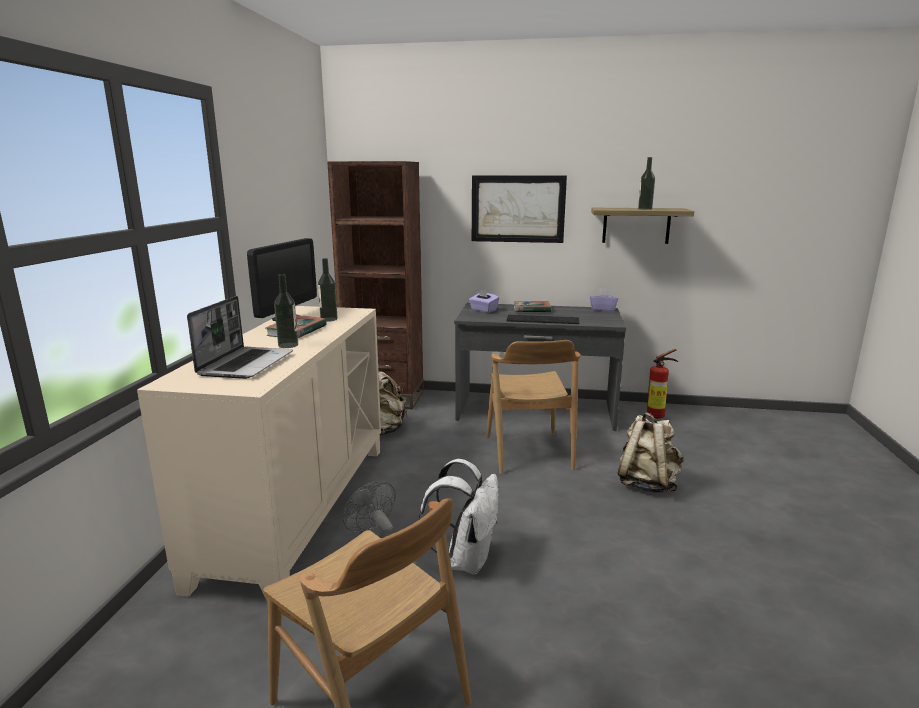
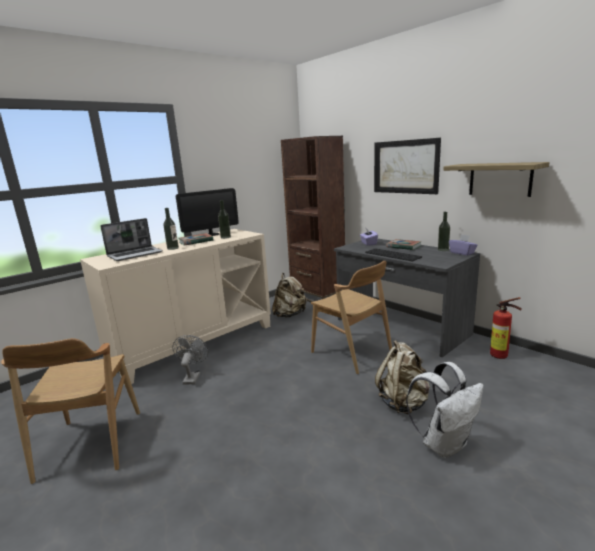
camera: 40 degrees right, 0 degrees up
white backpack [419,459,499,575] -> white backpack moved to [406,362,484,458]
brown chair [486,340,581,474] -> brown chair turned 75 degrees counterclockwise [311,261,392,374]
bottle [638,157,655,210] -> bottle moved to [438,211,450,251]

